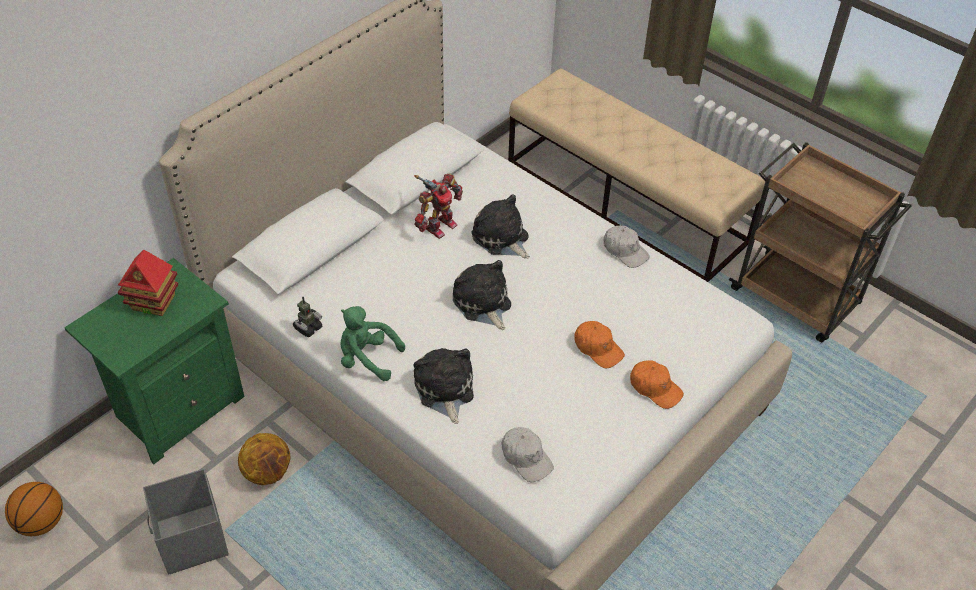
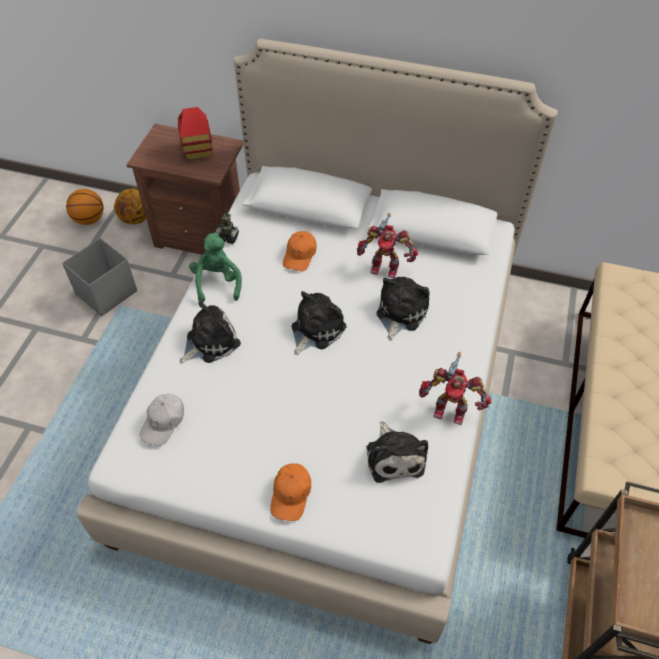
camera: 65 degrees right, 5 degrees up
green nightstand [64,258,245,464] -> brown nightstand [126,124,244,255]
basketball [238,433,290,485] -> basketball moved to [114,189,146,224]
orange cap [574,321,625,368] -> orange cap moved to [283,231,317,271]
white cap [604,226,650,268] -> toy robot [419,352,491,425]
none -> plush toy [367,421,428,483]

